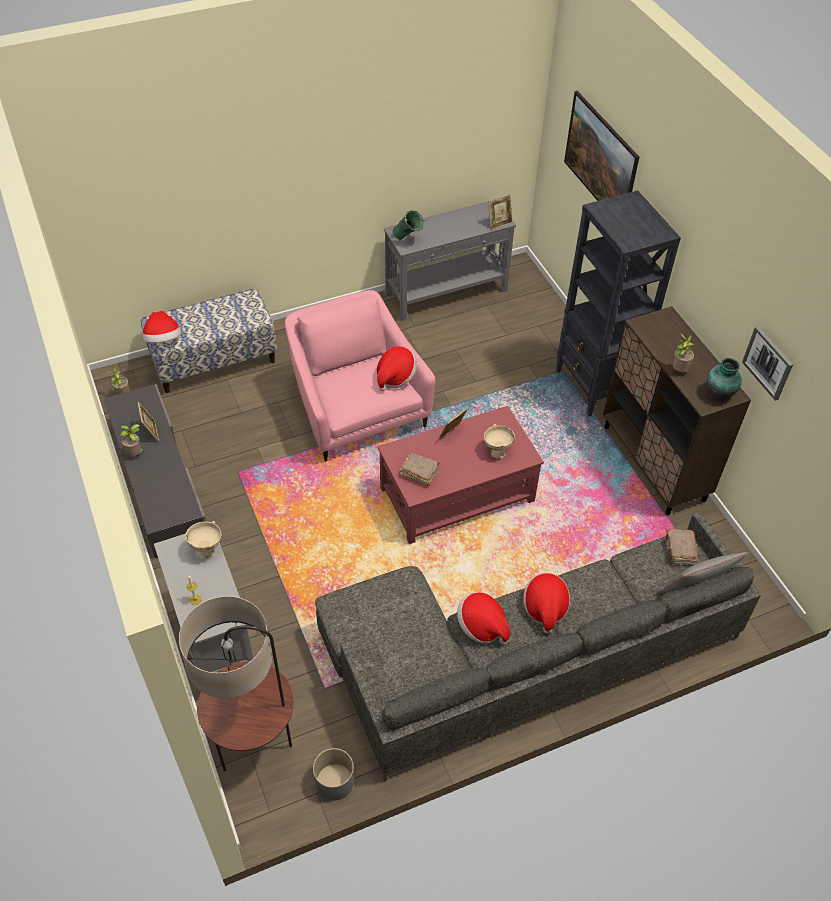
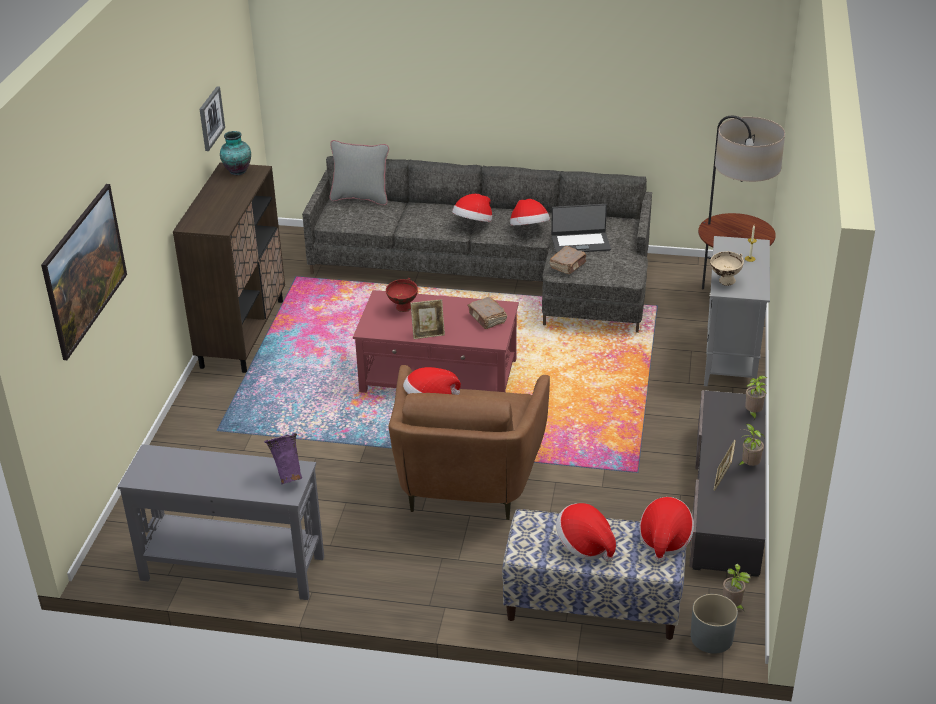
camera: 145 degrees left, 15 degrees down
pink armchair [285,290,435,462] -> brown armchair [388,365,550,520]
grey planter [313,748,354,801] -> grey planter moved to [691,594,738,654]
green vase [393,210,424,240] -> purple vase [264,433,302,484]
beige bowl [484,424,515,458] -> red bowl [386,278,418,312]
picture frame [488,194,513,230] -> none
black bookcase [556,191,681,417] -> none
brown book [666,529,698,565] -> brown book moved to [550,246,586,274]
potted plant [673,333,694,372] -> potted plant moved to [745,375,767,420]
none -> laptop [551,204,611,253]
none -> hat [556,503,616,562]

